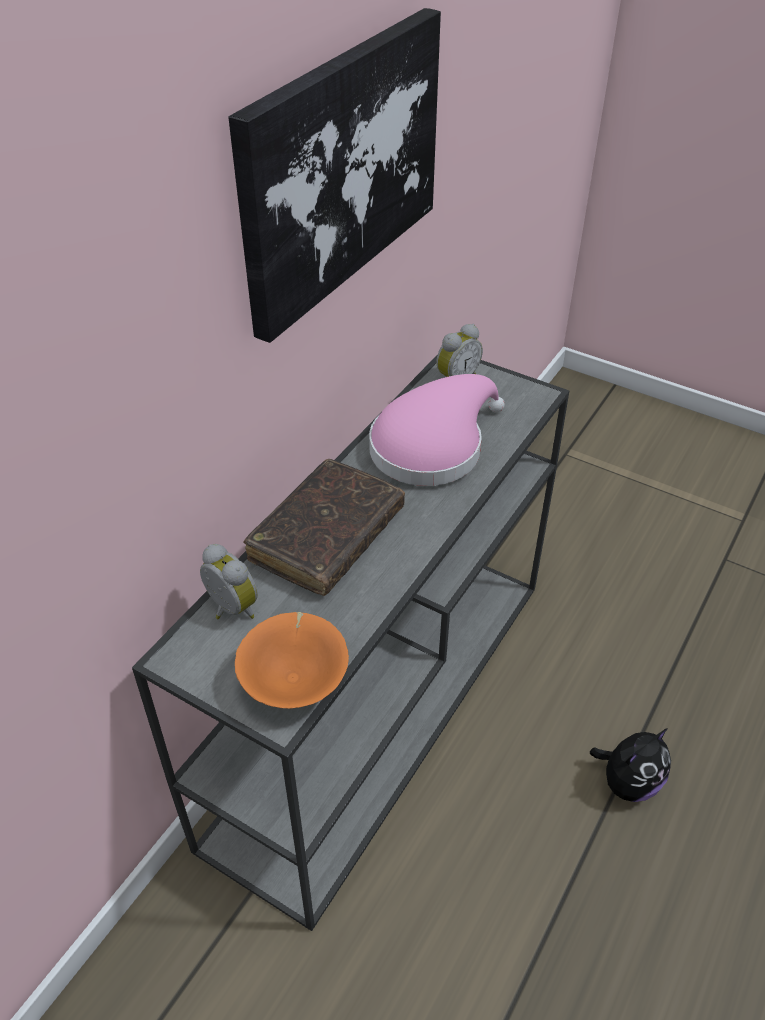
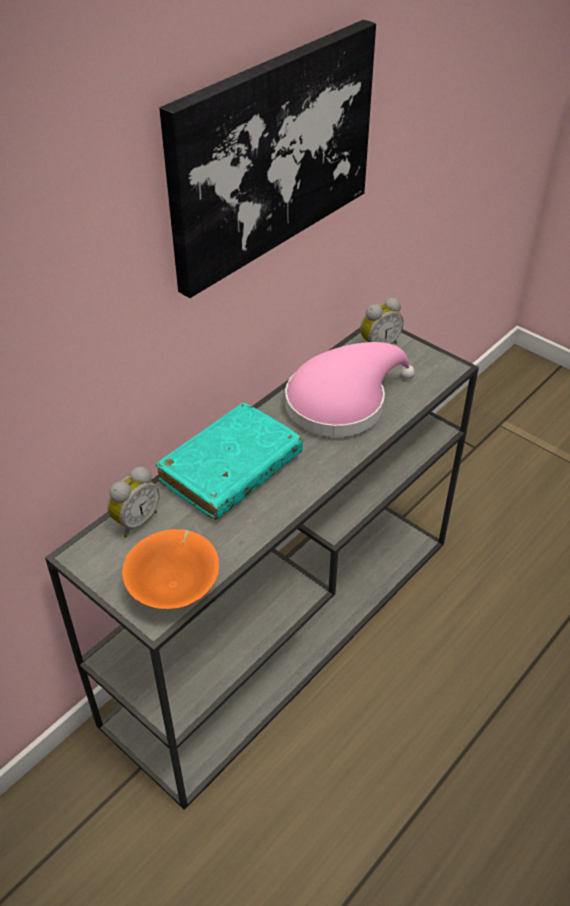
camera: 10 degrees right, 0 degrees up
alarm clock [200,544,258,619] -> alarm clock turned 75 degrees clockwise [107,467,160,538]
brown book [244,459,405,596] -> turquoise book [156,403,303,520]
plush toy [590,728,671,802] -> none

